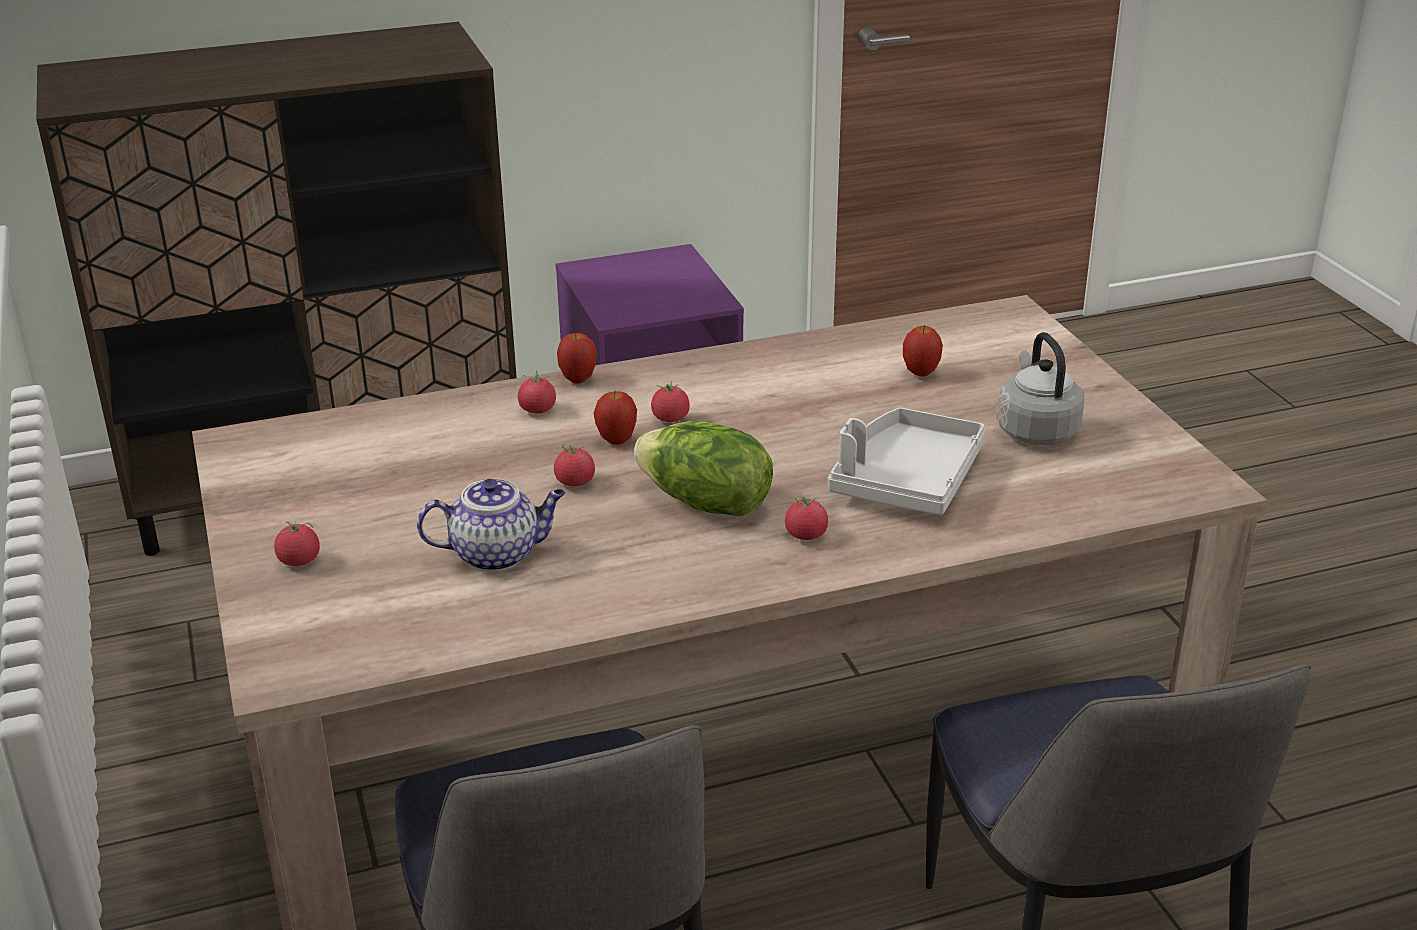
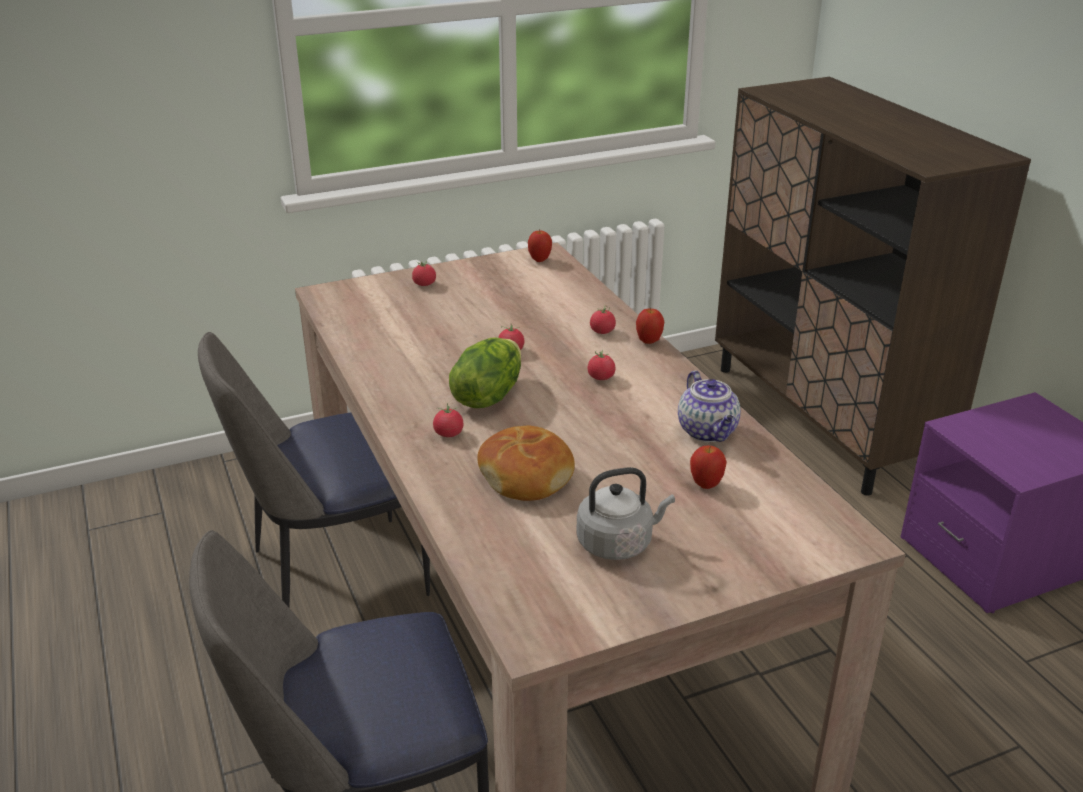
camera: 85 degrees right, 0 degrees up
teapot [417,479,566,571] -> teapot moved to [678,370,741,442]
apple [594,391,637,445] -> apple moved to [528,231,552,262]
grey tray [828,408,986,515] -> bread [477,426,575,501]

